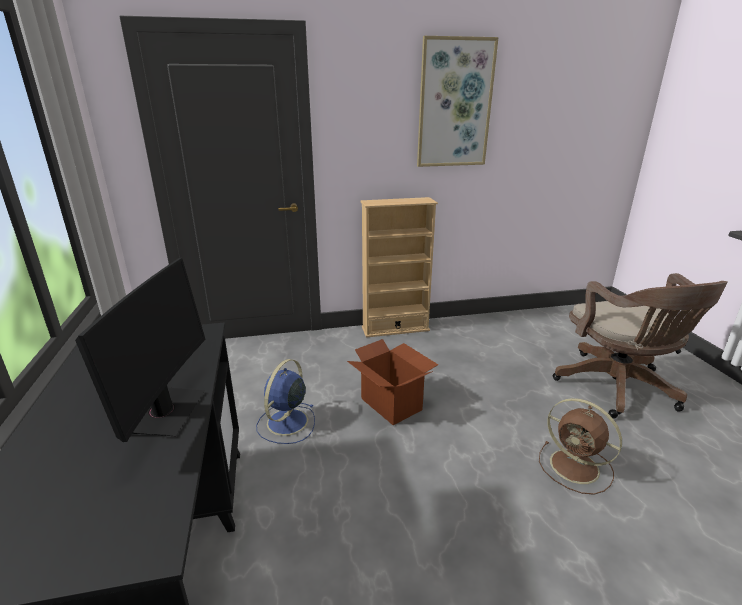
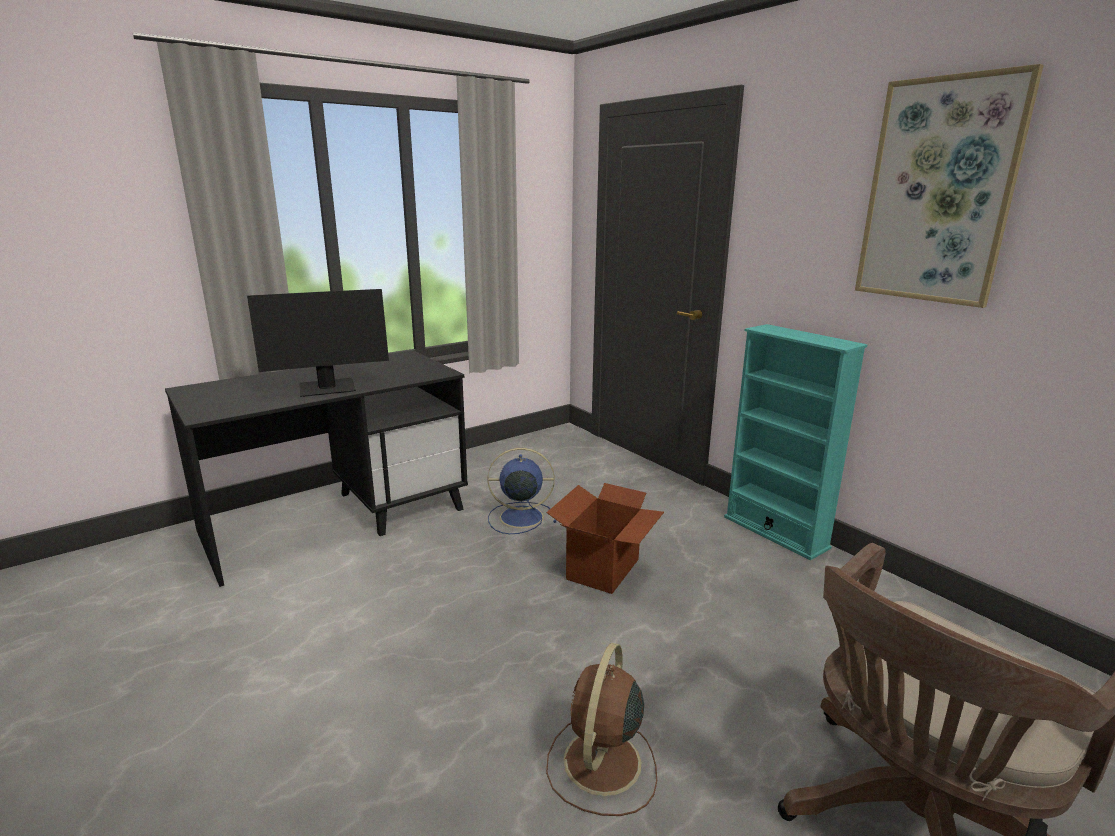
camera: 65 degrees right, 5 degrees down
beige bookcase [361,197,438,338] -> turquoise bookcase [724,324,867,560]

